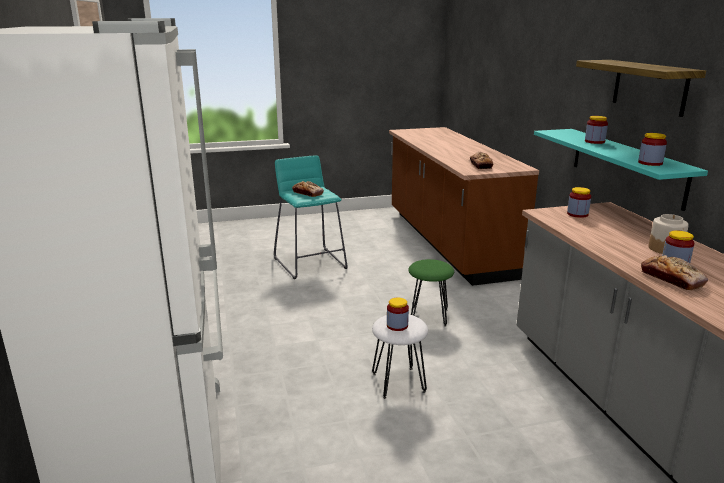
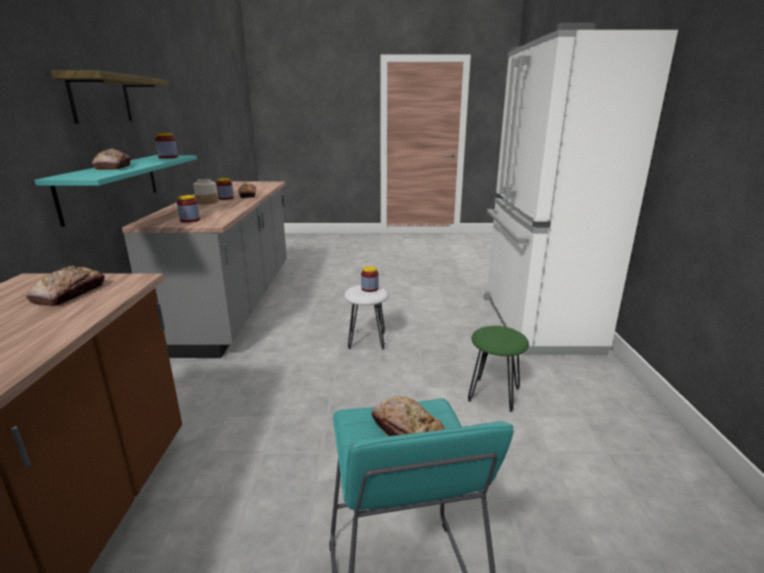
camera: 165 degrees left, 0 degrees up
green stool [408,259,454,327] -> green stool moved to [468,326,529,412]
jar [585,116,608,144] -> bread [92,149,131,170]

